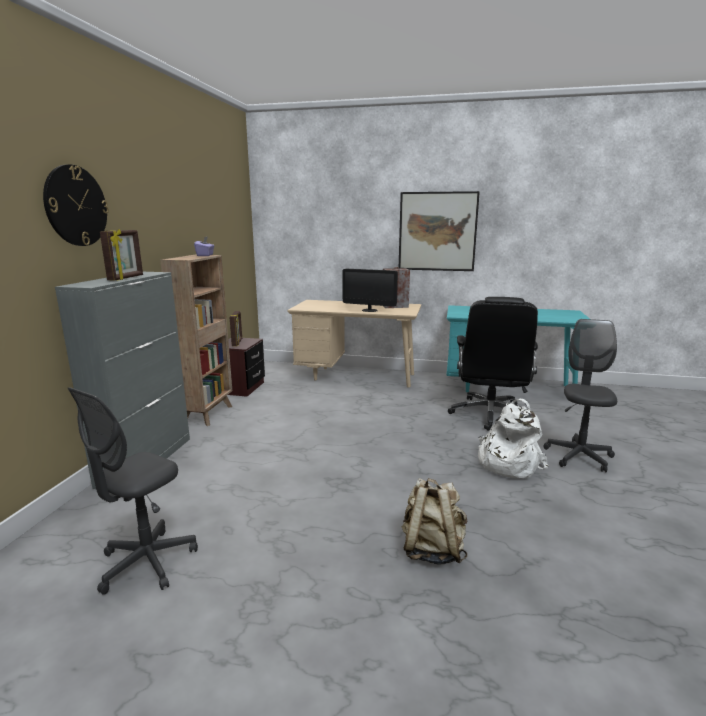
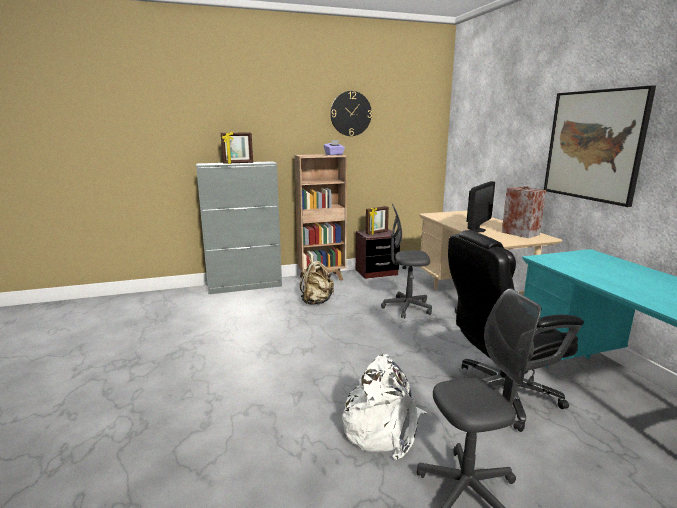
camera: 60 degrees right, 0 degrees up
wall clock [43,164,109,246] -> wall clock moved to [330,91,372,136]
grey office chair [68,387,198,595] -> grey office chair moved to [381,204,432,318]
monitor [342,269,398,312] -> monitor turned 135 degrees counterclockwise [467,181,495,232]
beige backpack [402,478,468,565] -> beige backpack moved to [300,257,334,304]

